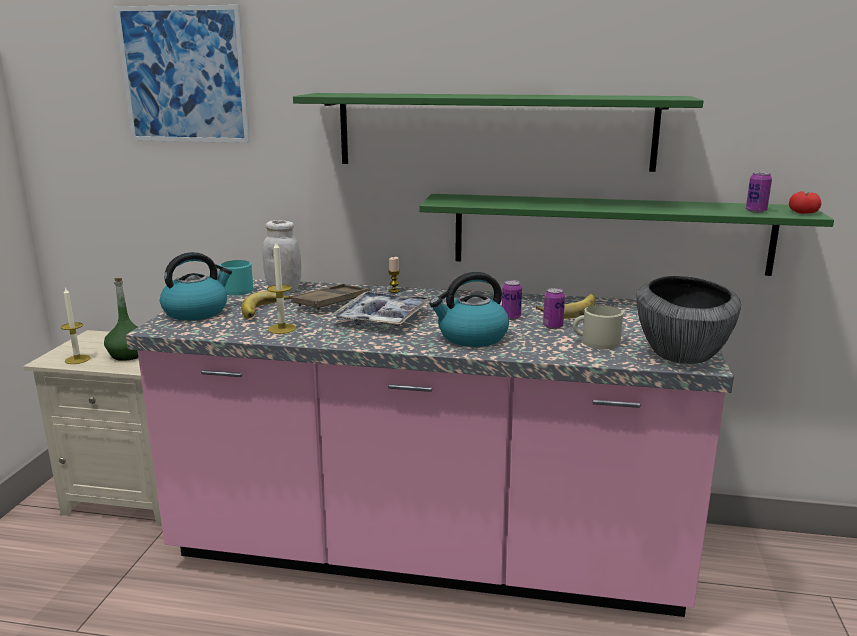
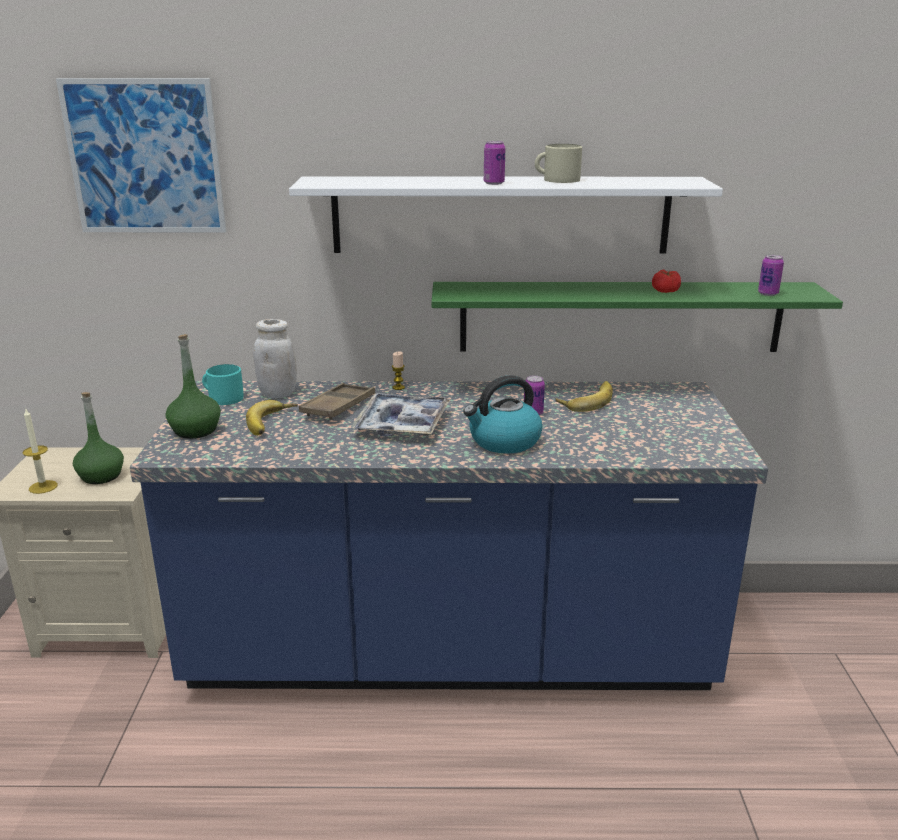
camera: 10 degrees left, 5 degrees up
pink counter [126,279,734,617] -> blue counter [130,381,768,690]
kettle [160,252,232,321] -> green bottle [166,334,221,439]
candle [267,242,296,334] -> none
green shelf [293,93,703,172] -> white shelf [289,176,723,253]
can [543,288,565,329] -> can moved to [484,141,505,185]
beige mug [573,305,623,349] -> beige mug moved to [535,144,582,183]
bowl [637,276,741,364] -> none
tomato [789,191,821,214] -> tomato moved to [652,269,681,293]

